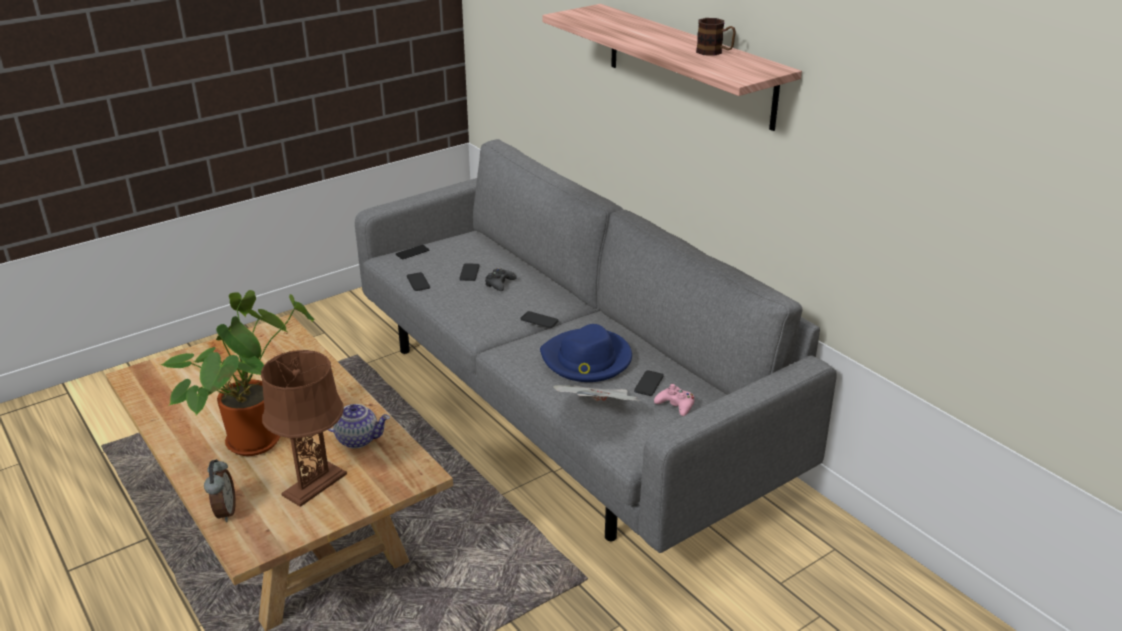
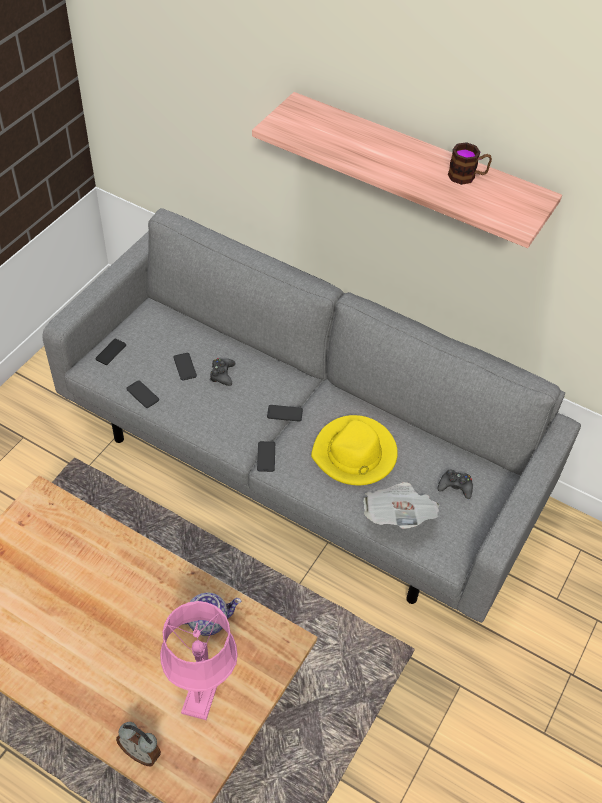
camera: 25 degrees left, 20 degrees up
potted plant [160,290,314,456] -> none
alarm clock [204,459,236,522] -> alarm clock turned 150 degrees clockwise [116,722,161,767]
brown table lamp [261,350,347,507] -> pink table lamp [160,601,238,720]
blue hat [540,324,632,382] -> yellow hat [311,415,398,485]
phone [634,370,664,396] -> phone moved to [257,441,275,472]
pink game controller [654,384,694,416] -> black game controller [438,469,473,499]

